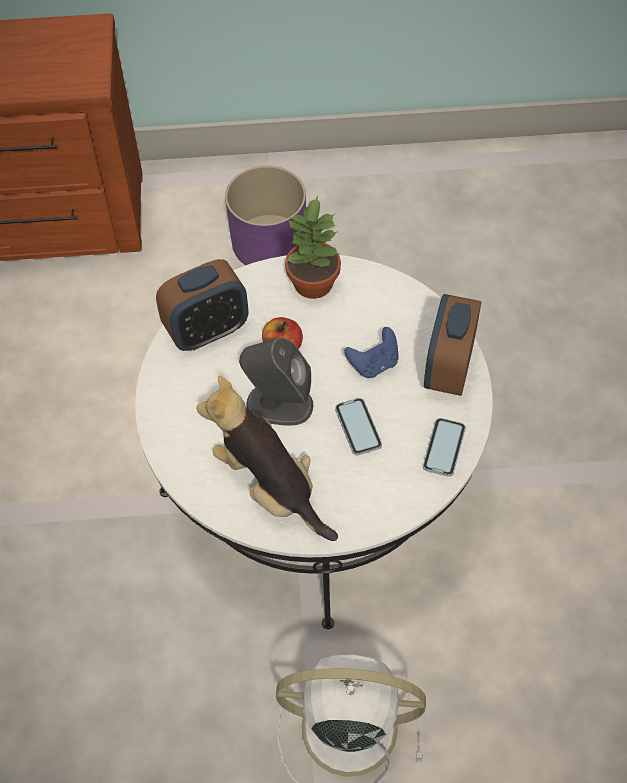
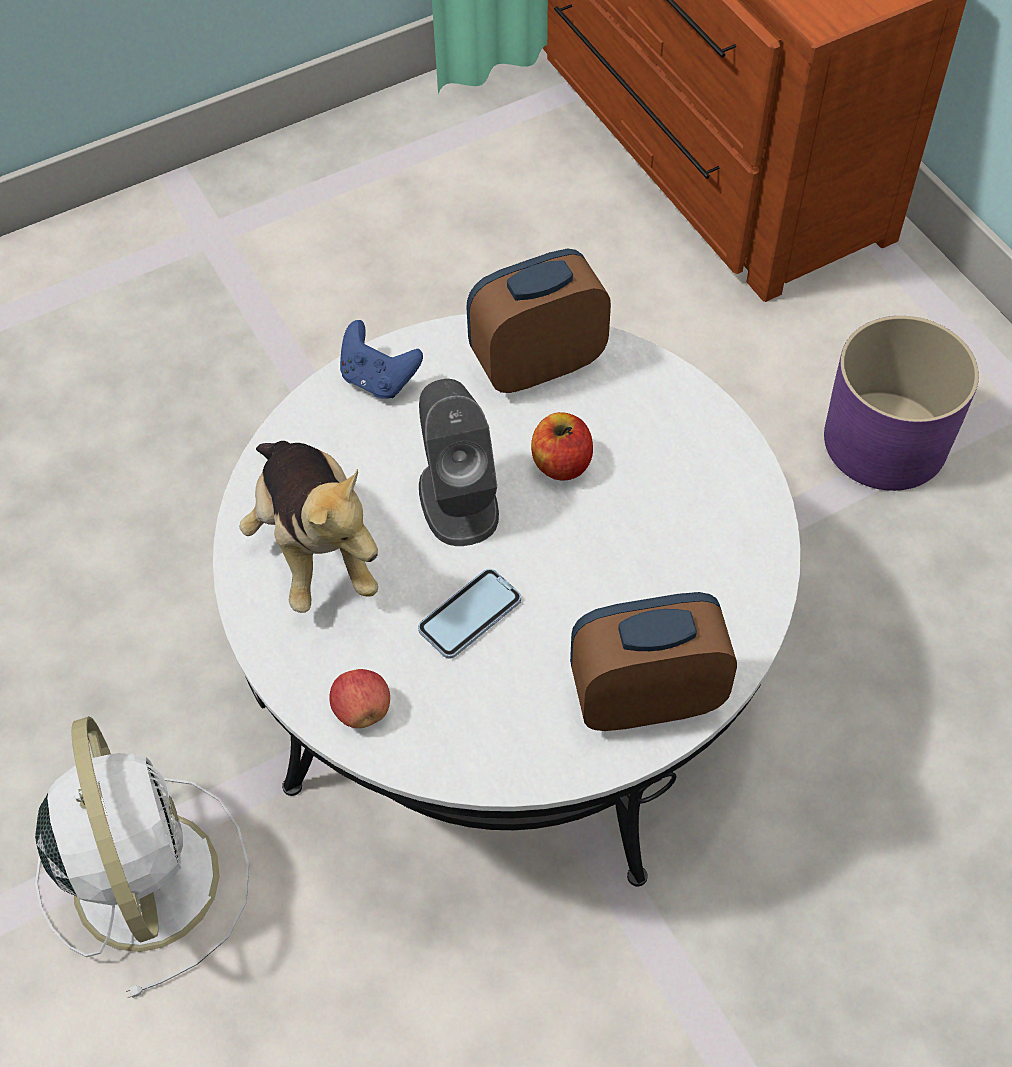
camera: 65 degrees right, 0 degrees up
alarm clock [156,259,249,351] -> alarm clock turned 120 degrees clockwise [466,249,611,393]
plush toy [196,376,338,541] -> plush toy turned 135 degrees clockwise [240,441,378,613]
potted plant [285,196,341,299] -> none
blue game controller [344,327,399,378] -> blue game controller moved to [340,320,423,399]
phone [423,418,466,477] -> none
none -> apple [329,669,390,728]

